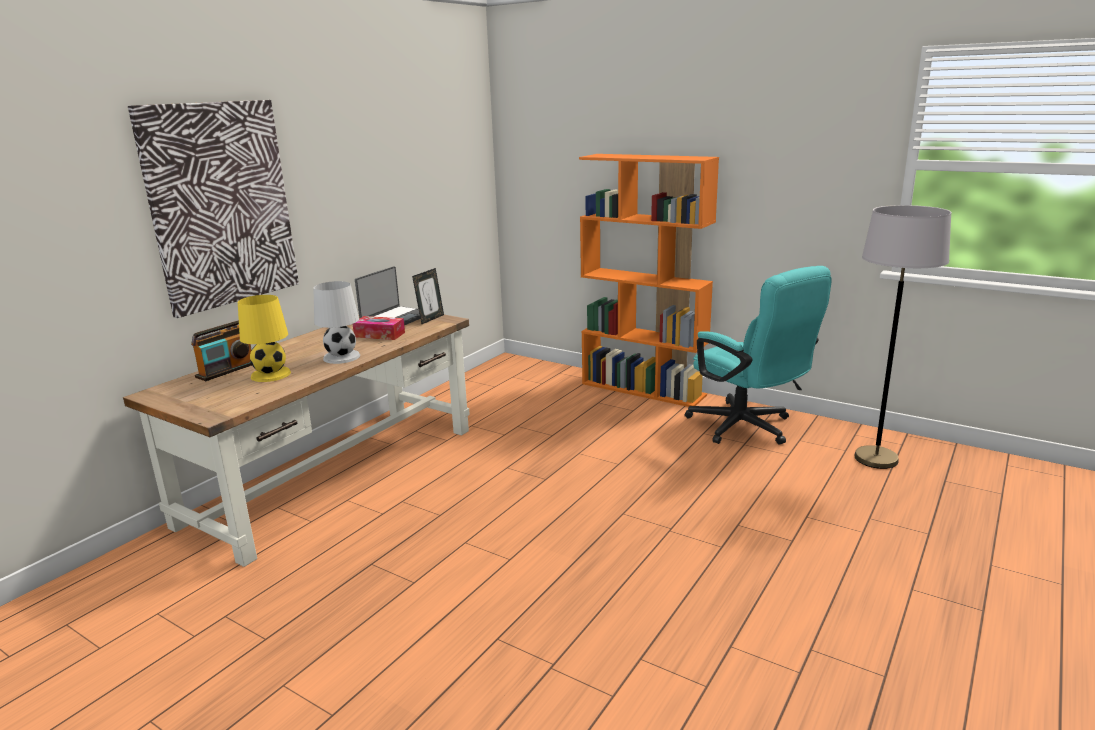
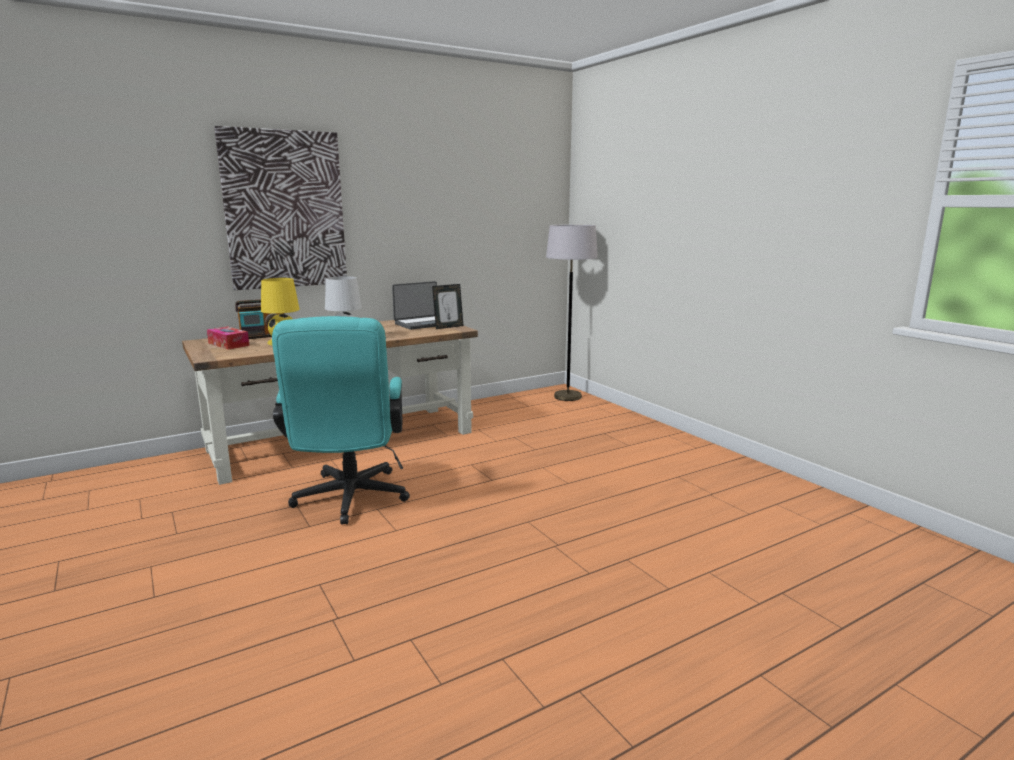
camera: 25 degrees right, 5 degrees down
tissue box [353,316,405,340] -> tissue box moved to [207,327,249,349]
orange bookcase [579,154,719,407] -> none
turquoise office chair [685,266,832,445] -> turquoise office chair moved to [272,316,410,525]
grey floor lamp [854,205,951,469] -> grey floor lamp moved to [546,225,598,401]

